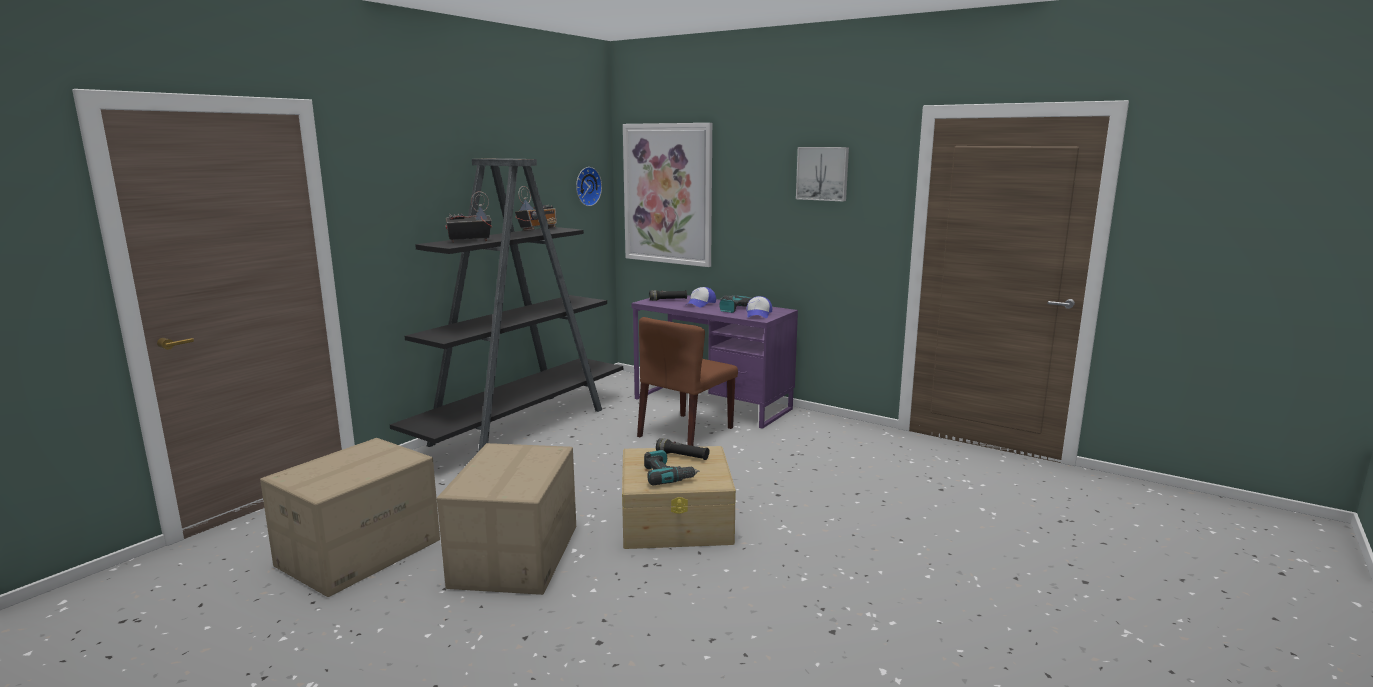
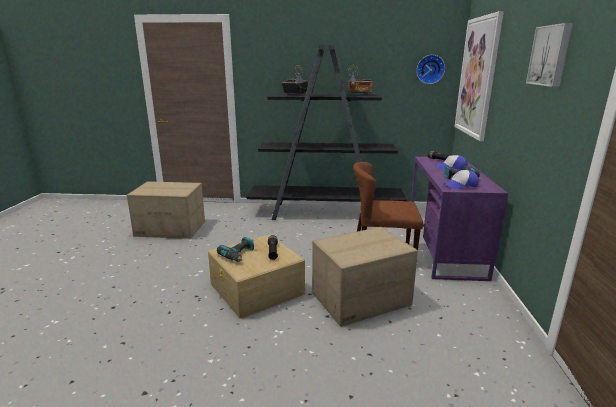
camera: 60 degrees right, 5 degrees up
cardboard box [437,443,576,595] -> cardboard box moved to [312,227,418,327]

